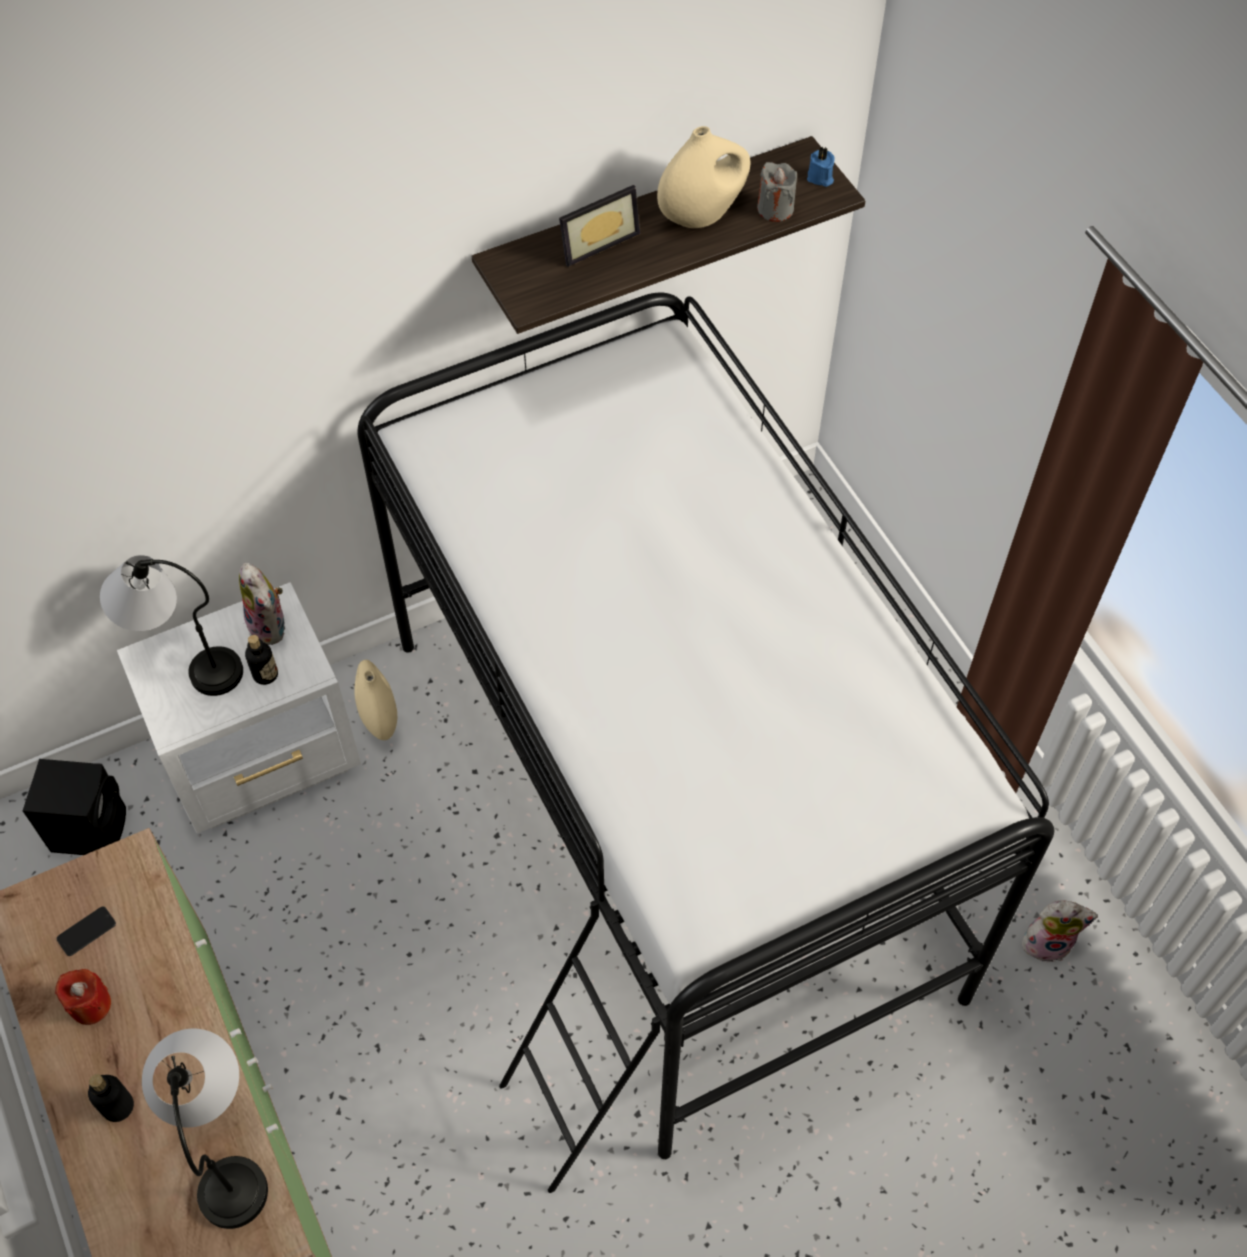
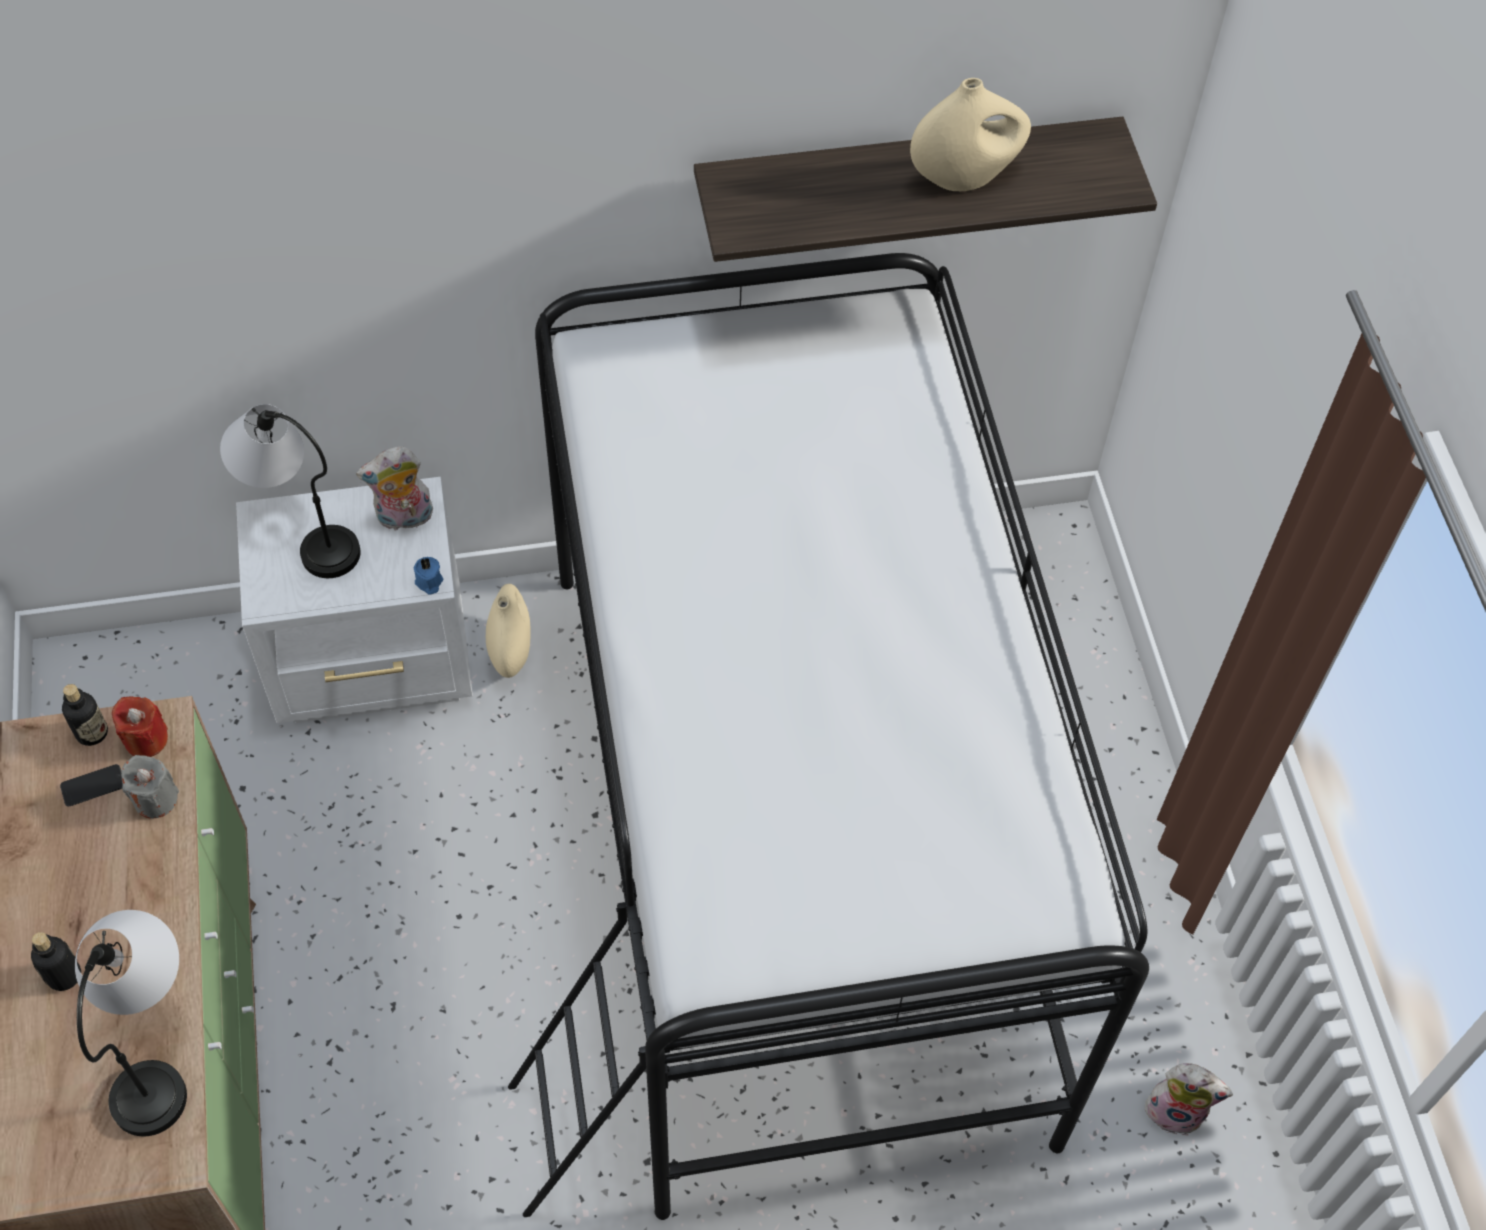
camera: 15 degrees right, 0 degrees up
black speaker [23,759,126,855] -> none
red candle [55,969,111,1025] -> red candle moved to [112,696,168,757]
plush toy [239,563,285,645] -> plush toy turned 90 degrees clockwise [356,446,434,531]
bottle [245,635,278,685] -> bottle moved to [62,684,108,746]
picture frame [559,185,640,267] -> none
grey candle [757,162,797,222] -> grey candle moved to [121,755,179,818]
blue candle [807,147,834,187] -> blue candle moved to [414,557,443,595]

